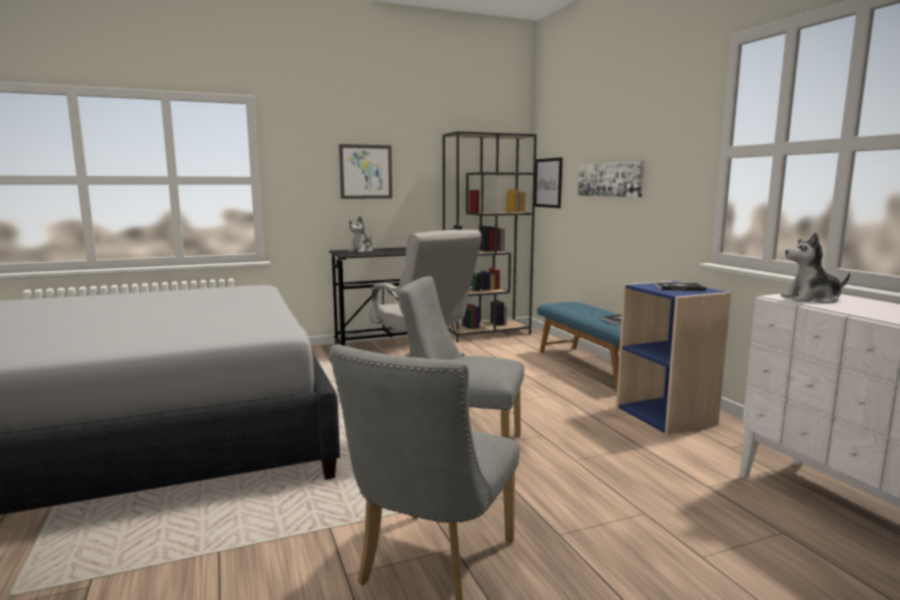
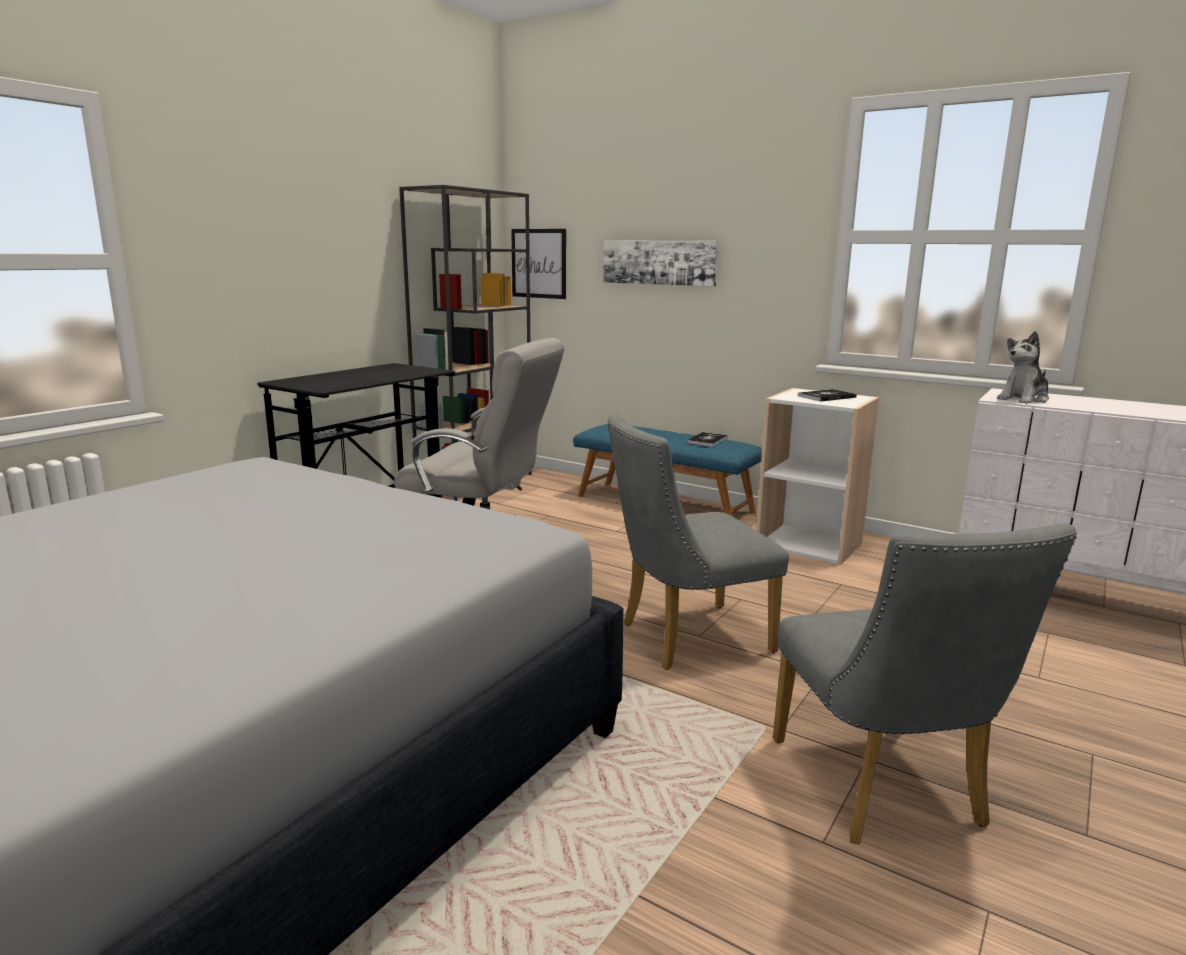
camera: 35 degrees left, 5 degrees up
picture [339,144,392,199] -> none
plush toy [348,216,373,253] -> none
blue bookcase [616,281,731,435] -> white bookcase [756,388,879,565]

